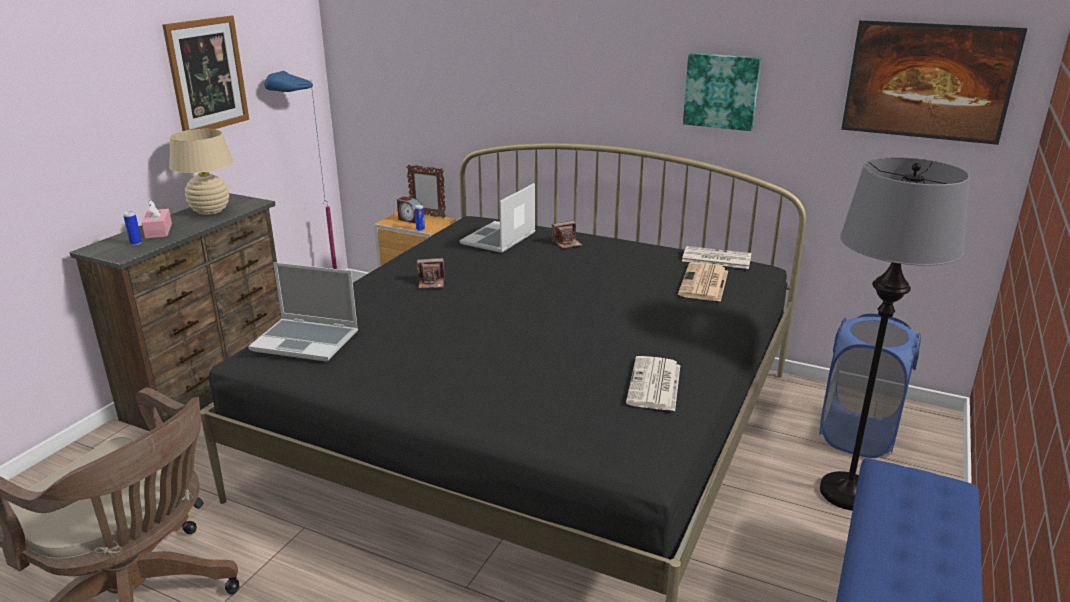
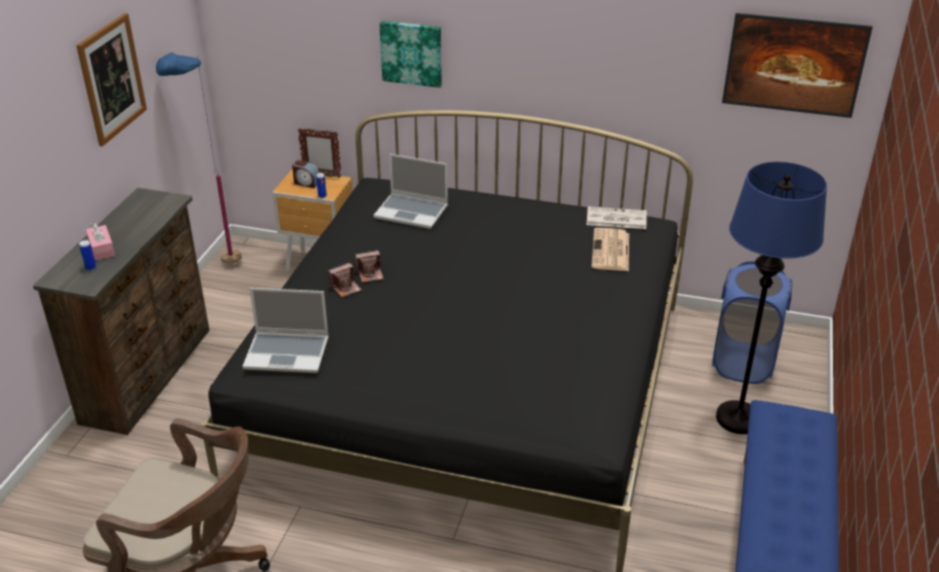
camera: 10 degrees left, 10 degrees up
beige table lamp [169,129,233,215] -> none
laptop [460,183,535,253] -> laptop turned 90 degrees counterclockwise [373,154,448,229]
camera [552,220,582,248] -> camera moved to [328,262,362,297]
newspaper [626,356,680,411] -> none
picture [683,53,761,131] -> picture moved to [379,21,442,88]
grey floor lamp [820,157,970,511] -> blue floor lamp [716,162,827,434]

